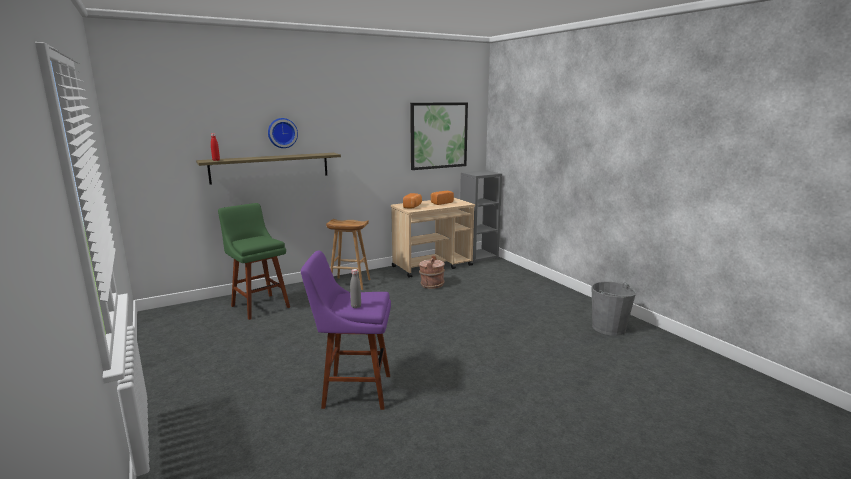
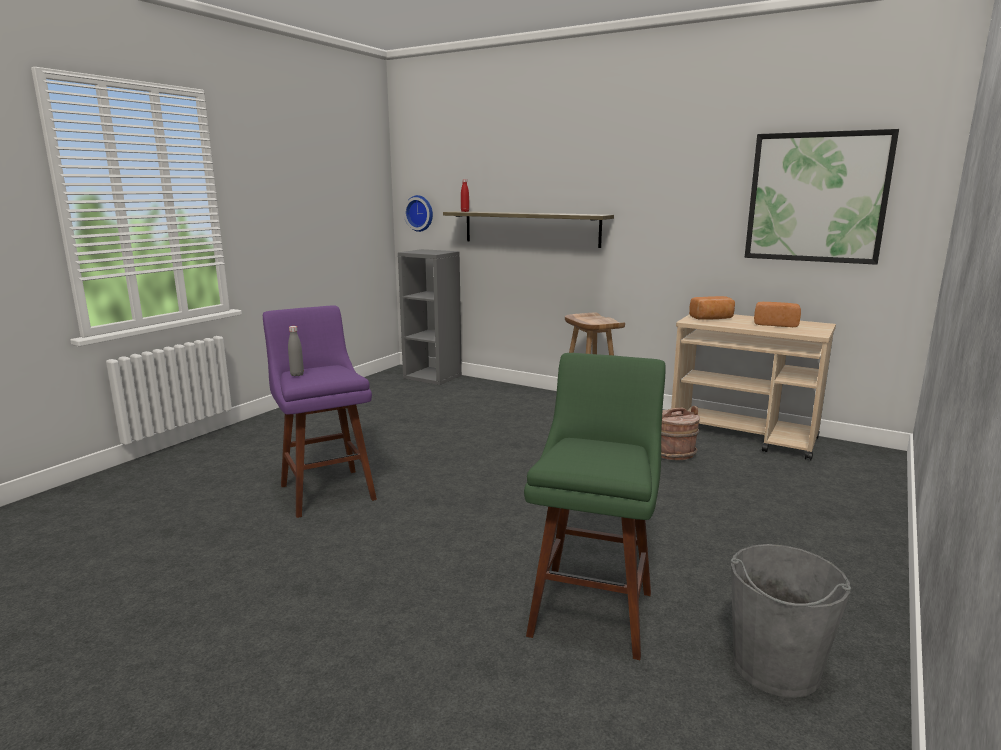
camera: 60 degrees right, 0 degrees up
green stool [218,203,290,320] -> green stool moved to [524,353,666,660]
wall clock [268,118,298,148] -> wall clock moved to [404,195,433,232]
grey bookcase [460,170,502,262] -> grey bookcase moved to [398,249,462,385]

